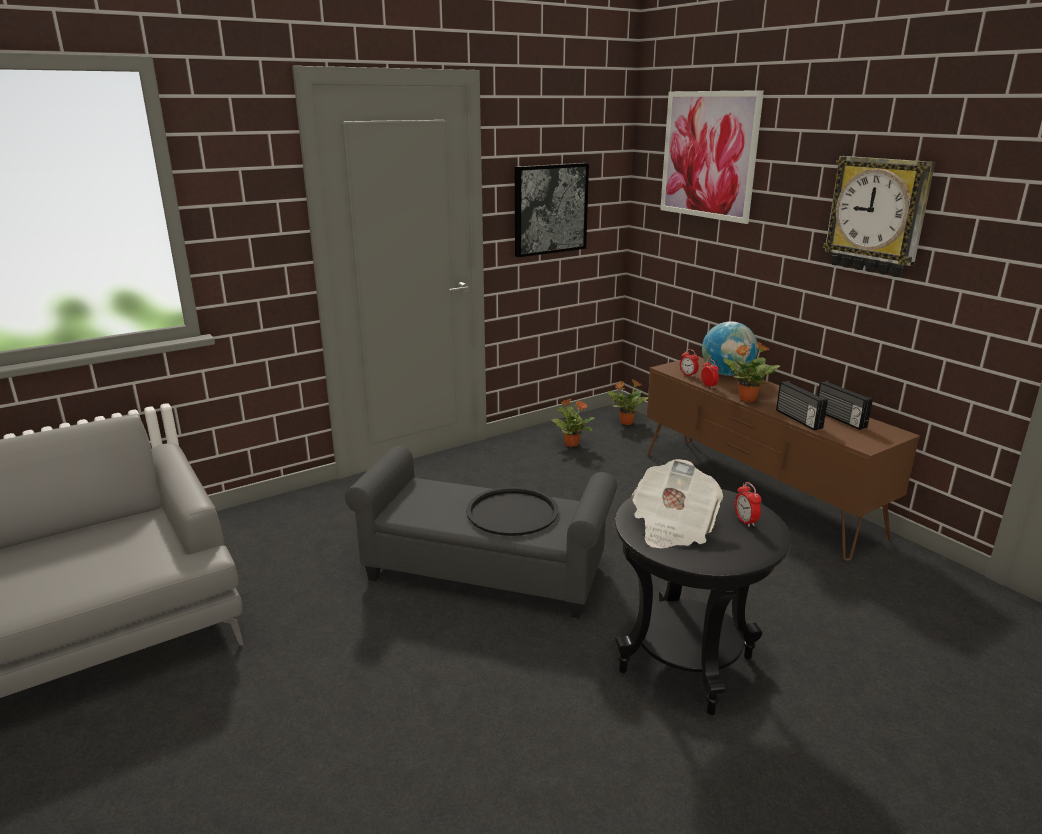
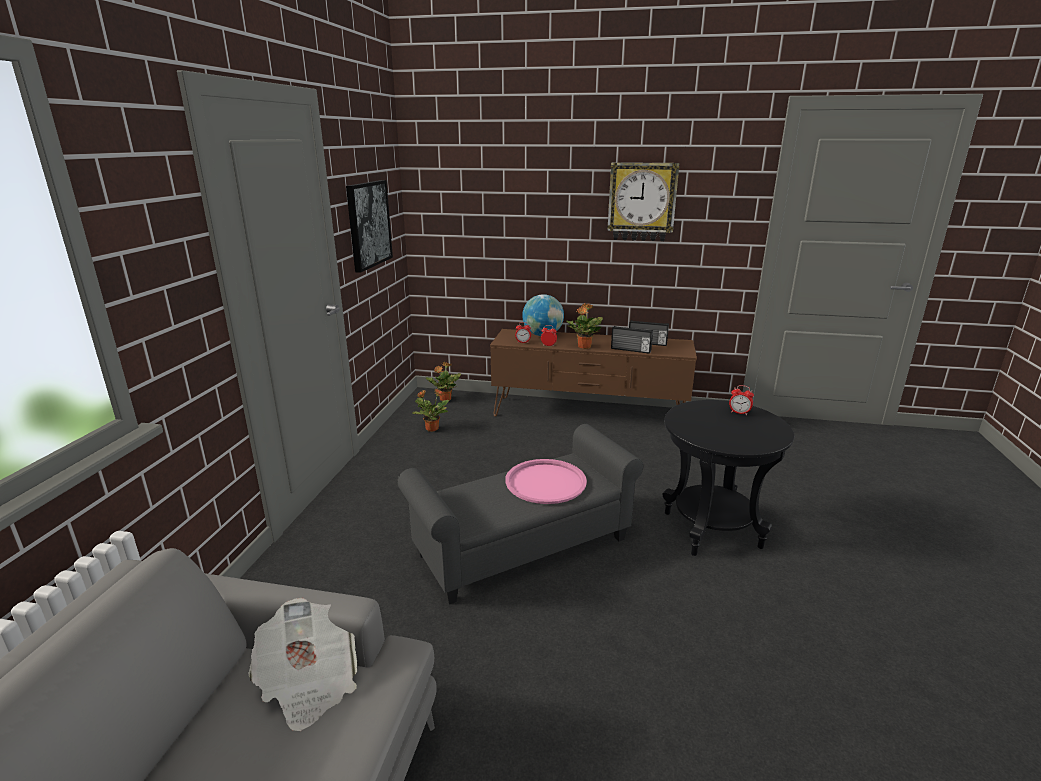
camera: 45 degrees left, 0 degrees up
black tray [466,487,558,536] -> pink tray [505,459,587,504]
newspaper [632,459,723,548] -> newspaper moved to [248,598,357,731]
picture [660,90,764,224] -> none

